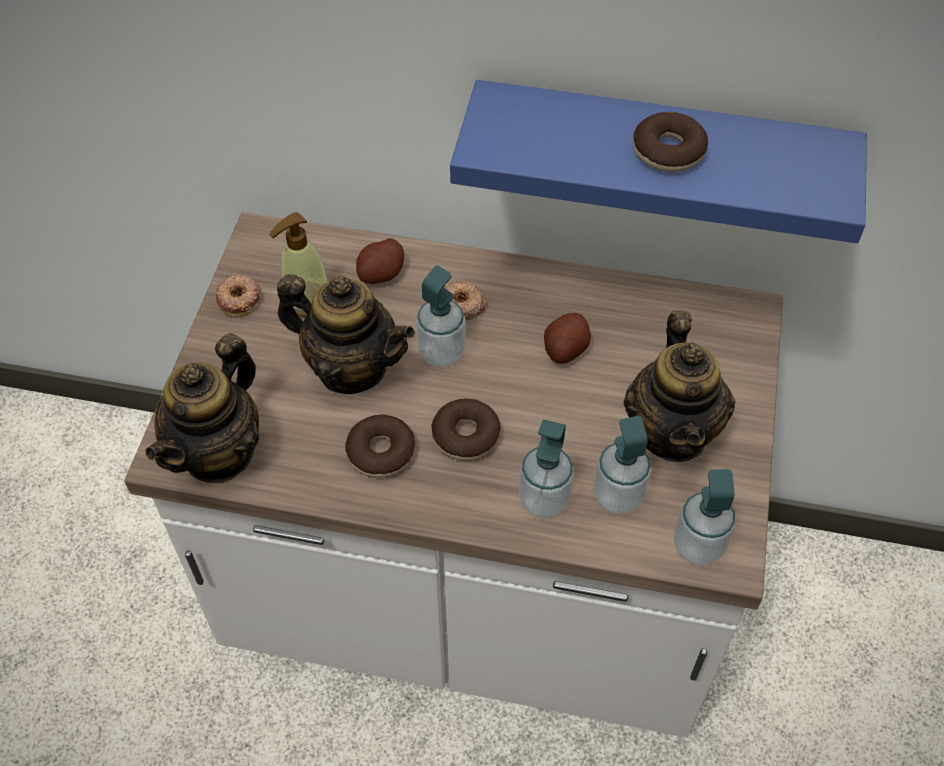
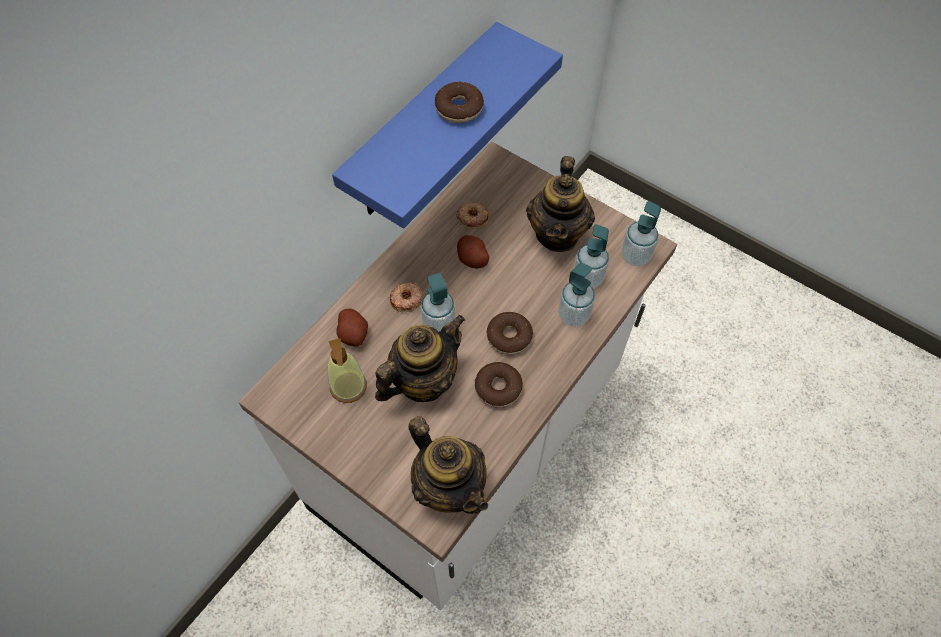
camera: 65 degrees left, 5 degrees up
donut [215,275,261,318] -> donut moved to [456,202,489,229]
teapot [623,310,735,462] -> teapot turned 75 degrees clockwise [526,156,595,252]

